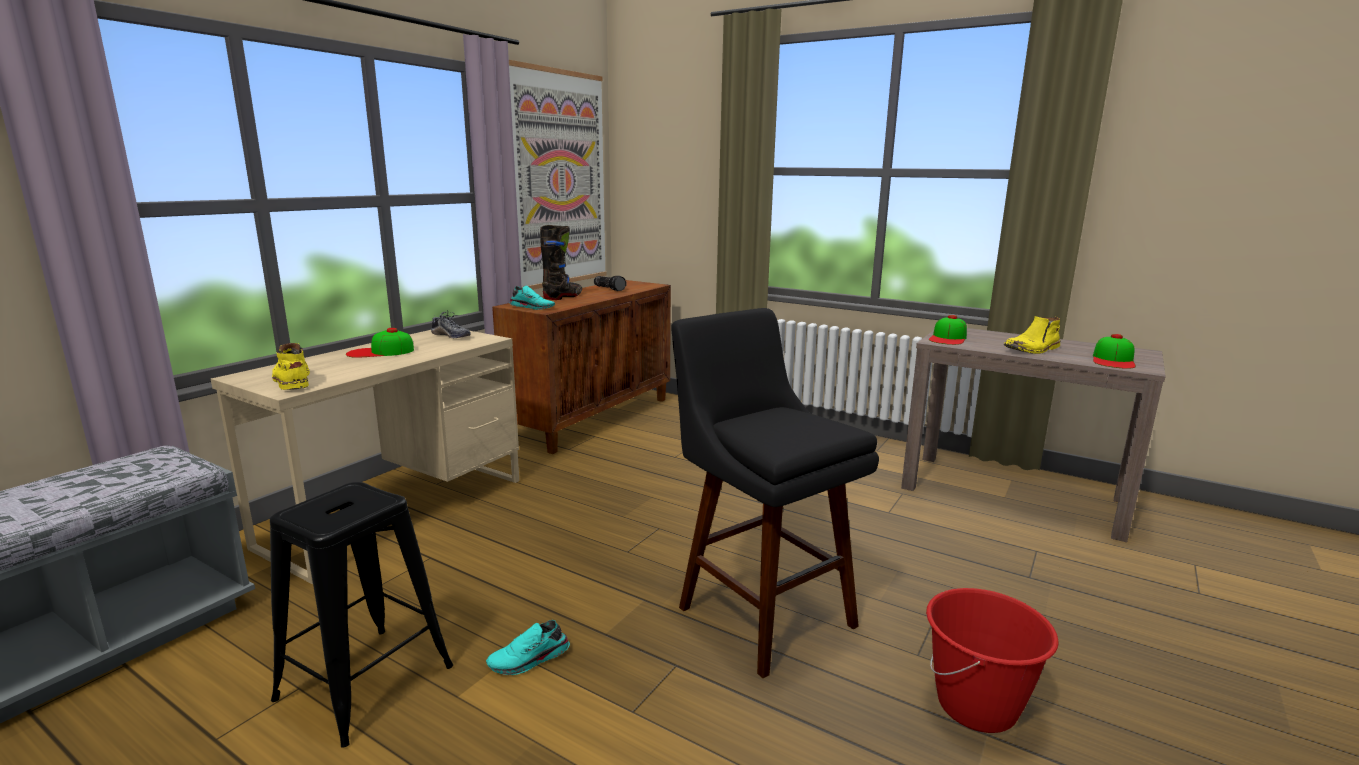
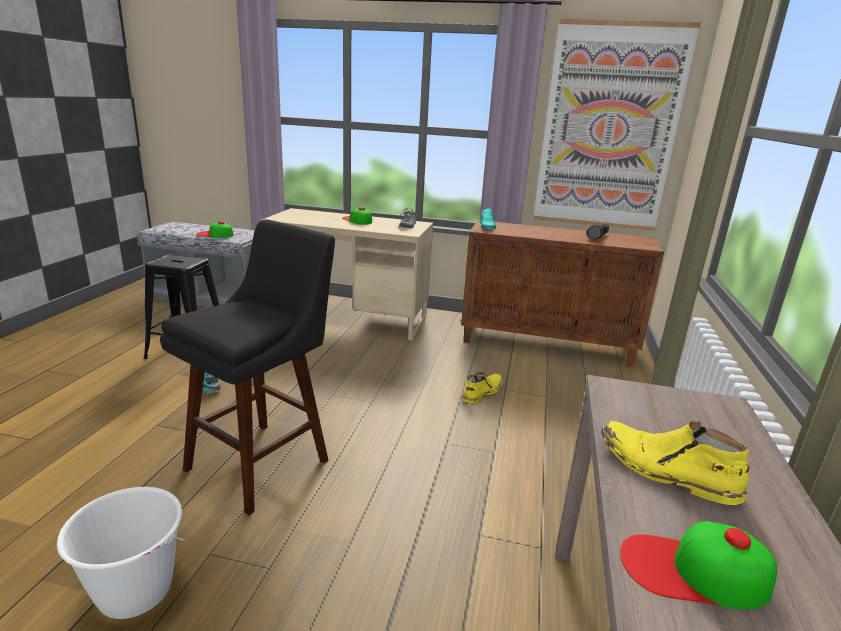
camera: 70 degrees right, 5 degrees up
yellow boot [272,343,310,390] -> yellow boot moved to [462,371,503,404]
black boot [540,225,582,300] -> none
red bucket [926,588,1059,733] -> white bucket [57,487,186,619]
cap [929,315,967,345] -> cap moved to [196,221,234,238]

